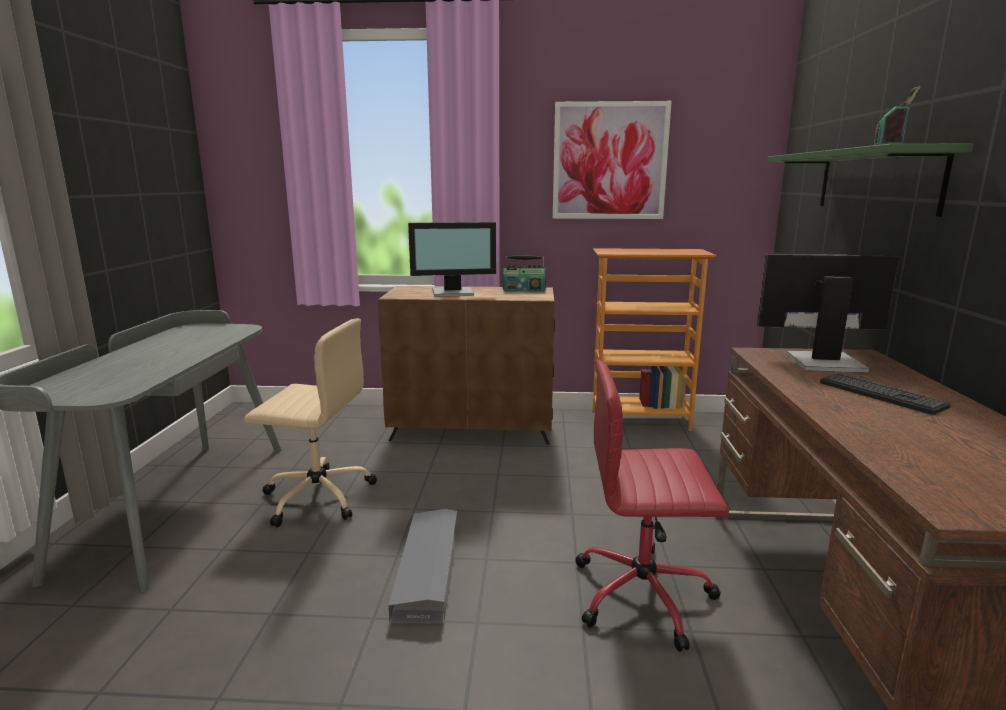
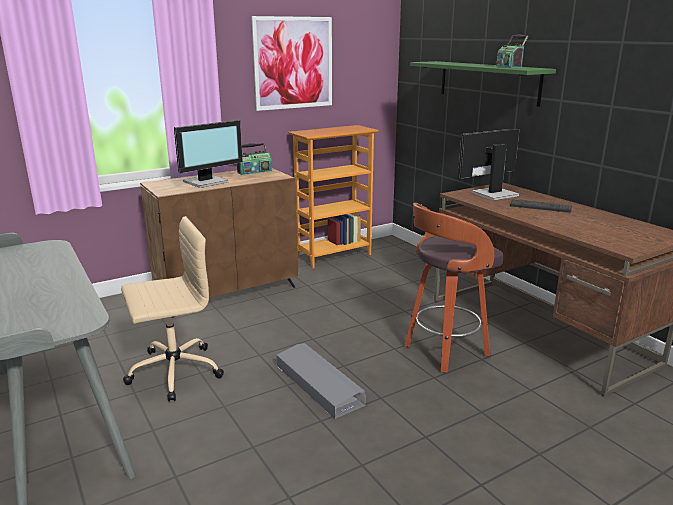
camera: 35 degrees left, 5 degrees up
red office chair [576,359,729,652] -> stool [405,203,503,373]

